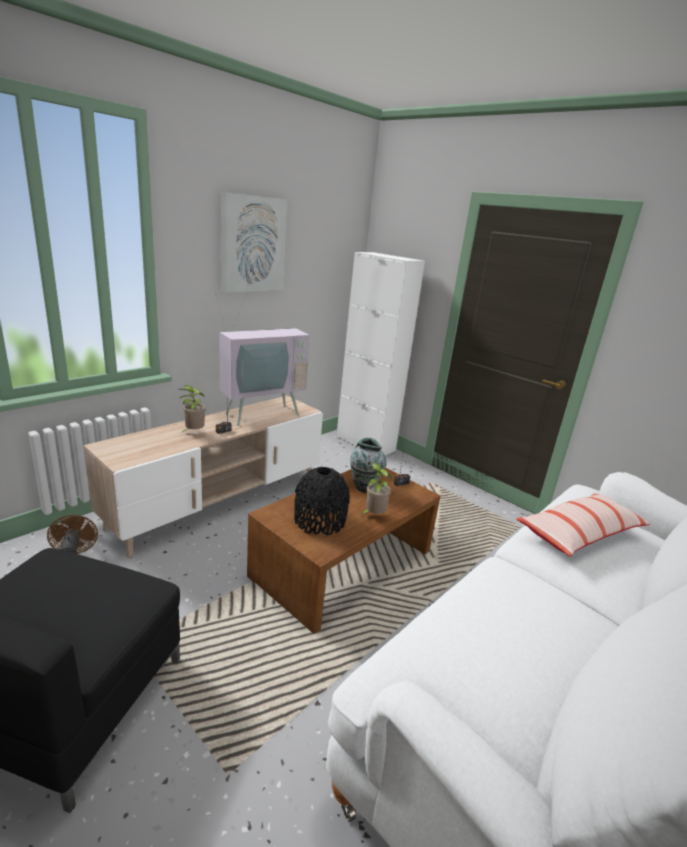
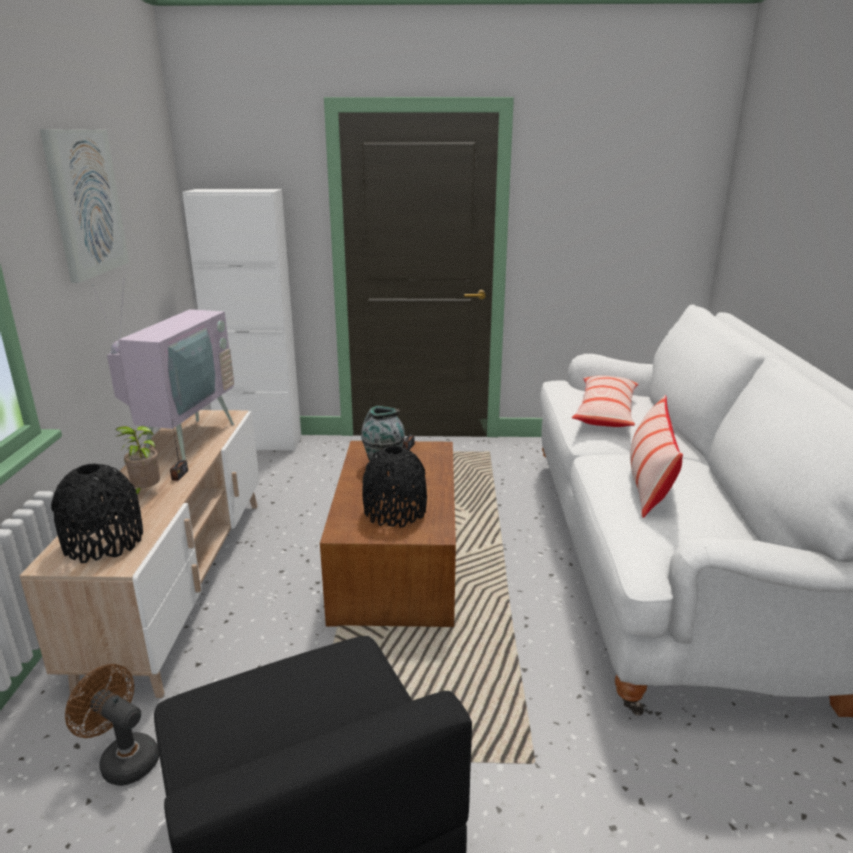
camera: 40 degrees left, 0 degrees up
potted plant [361,462,392,514] -> none
none -> black vase [51,463,143,563]
none -> pillow [630,395,683,518]

